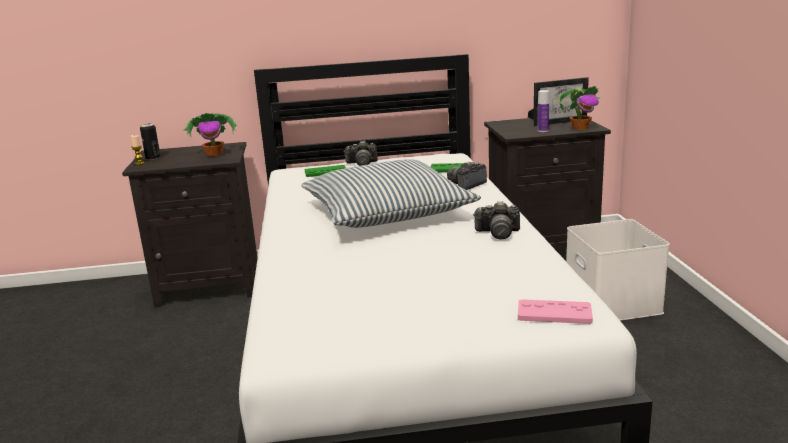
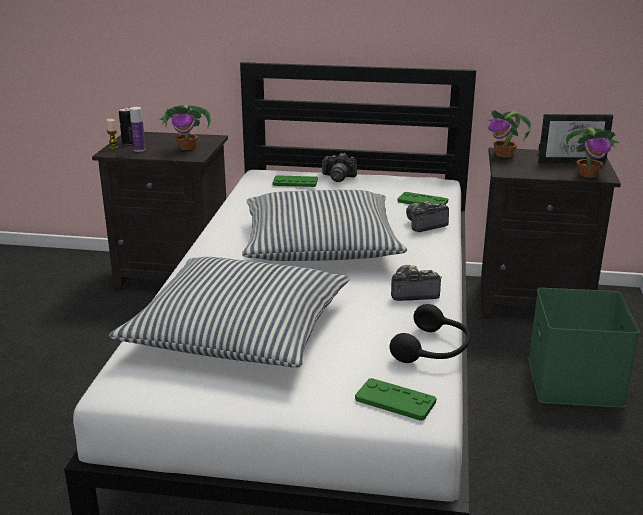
camera: 15 degrees right, 5 degrees up
camera [474,201,520,239] -> camera turned 150 degrees clockwise [391,265,442,301]
pink game controller [518,299,593,324] -> green game controller [355,378,436,421]
bottle [537,90,549,132] -> bottle moved to [130,107,146,152]
white storage box [566,219,670,321] -> green storage box [528,288,640,408]
none -> pillow [109,257,350,368]
none -> black headphones [390,304,470,363]
none -> potted plant [488,110,532,158]

